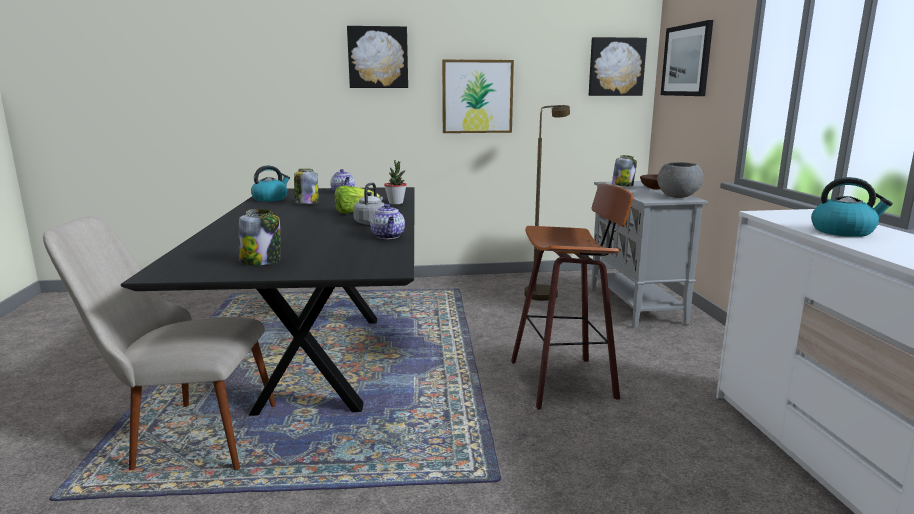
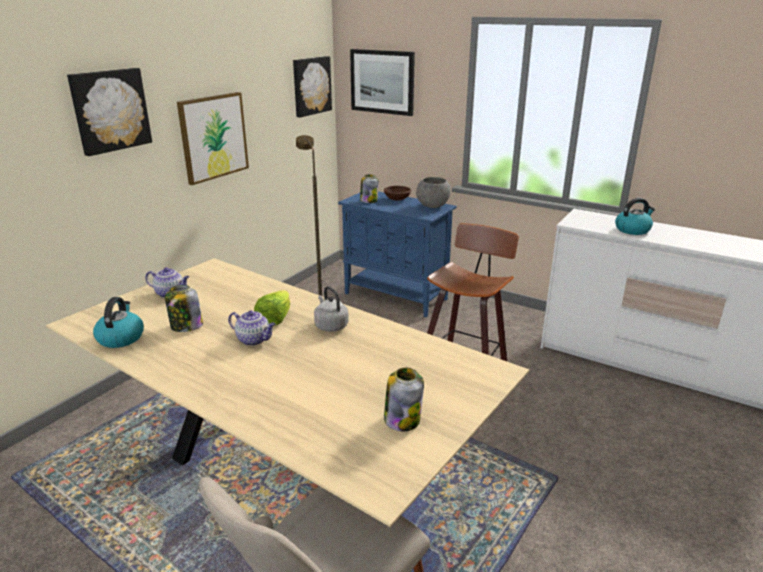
camera: 50 degrees left, 10 degrees up
black dining table [121,187,415,416] -> beige dining table [46,258,529,527]
teapot [370,204,405,239] -> teapot moved to [228,311,276,346]
potted plant [384,160,407,205] -> none
grey cabinet [591,181,708,328] -> blue cabinet [338,191,457,317]

